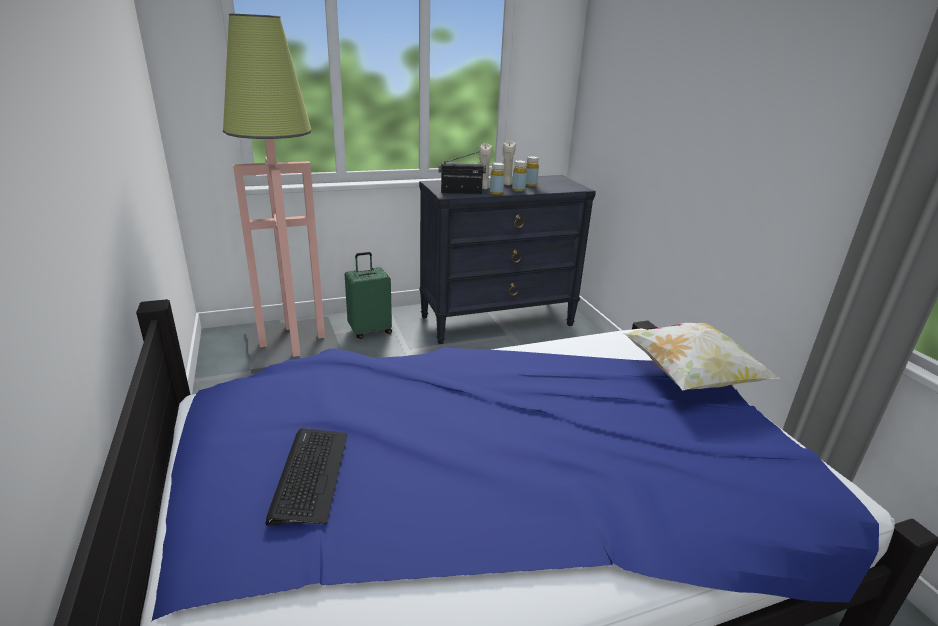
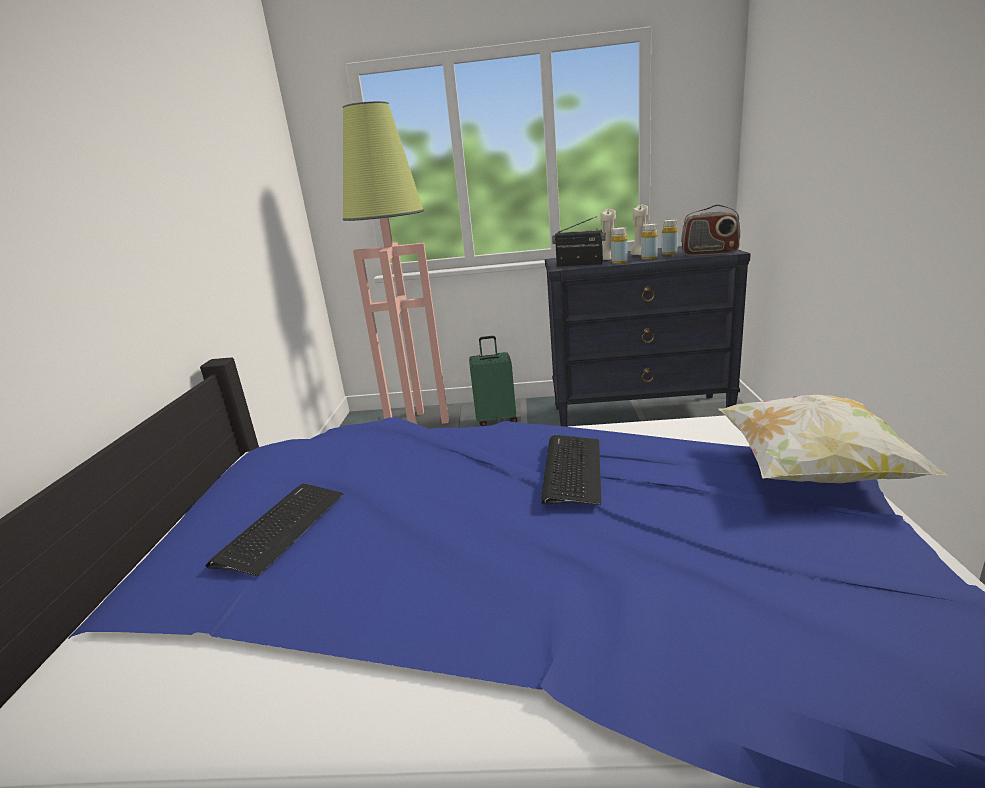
camera: 25 degrees right, 5 degrees down
none -> keyboard [541,435,601,505]
none -> radio [681,204,740,256]

